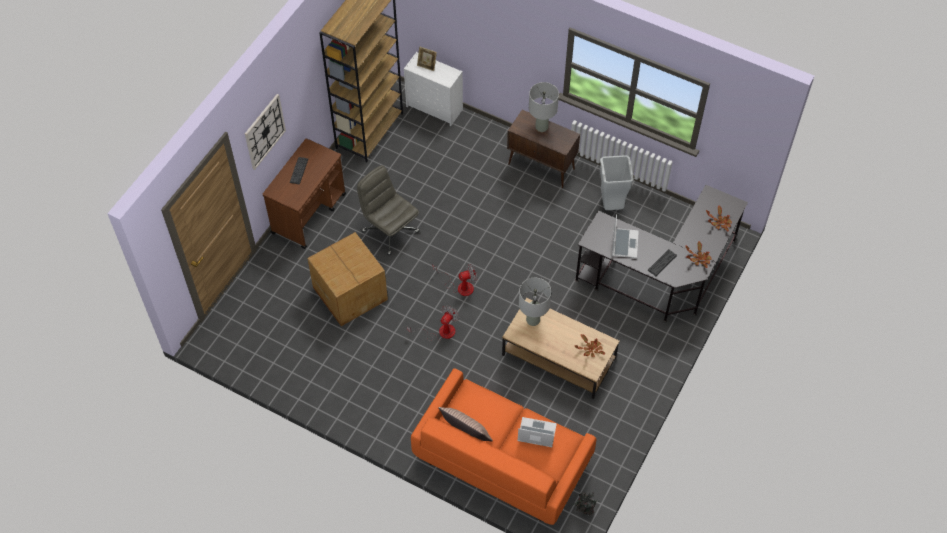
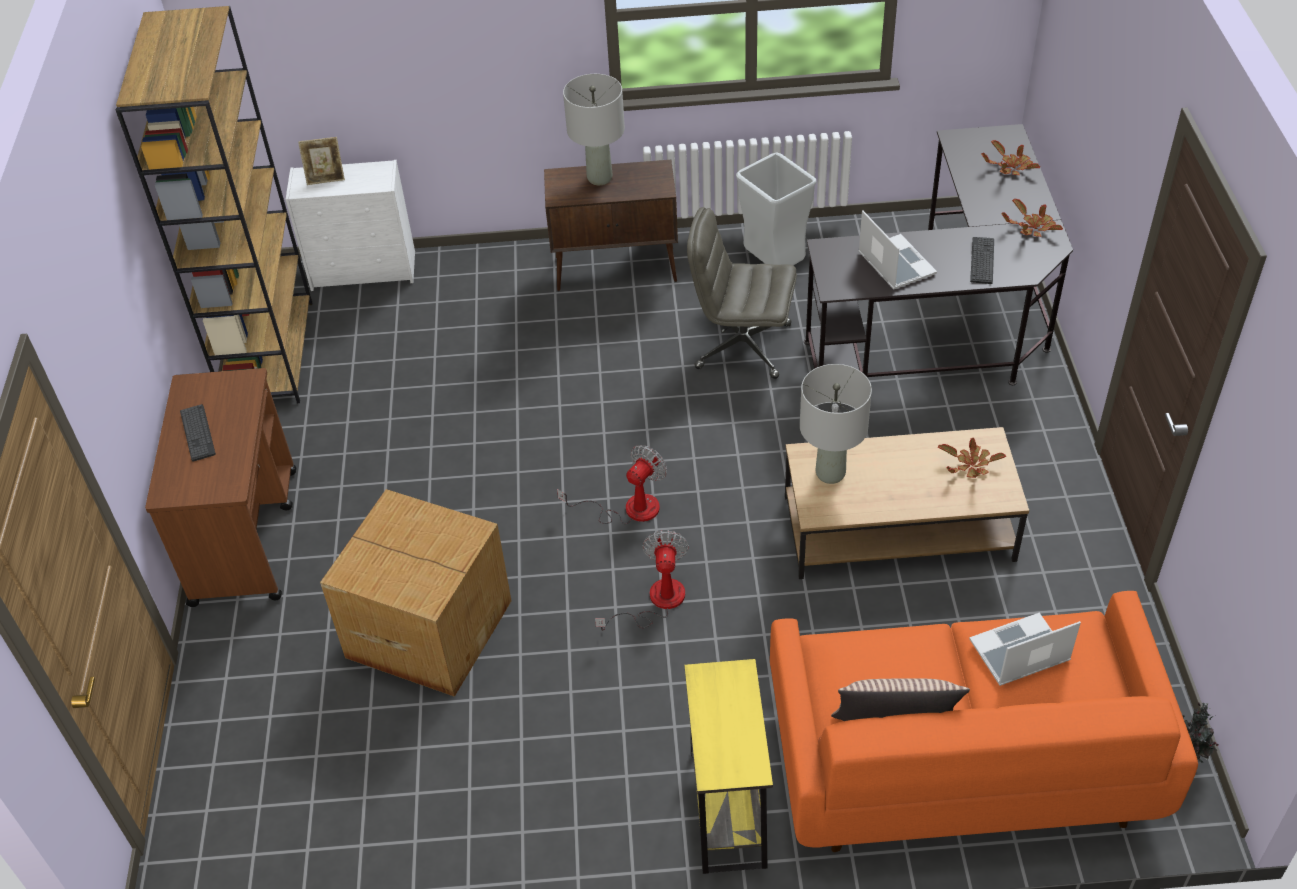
camera: 30 degrees left, 10 degrees down
wall clock [245,94,286,170] -> none
grey office chair [357,165,420,255] -> grey office chair moved to [687,207,797,379]
none -> yellow side table [685,659,773,874]

